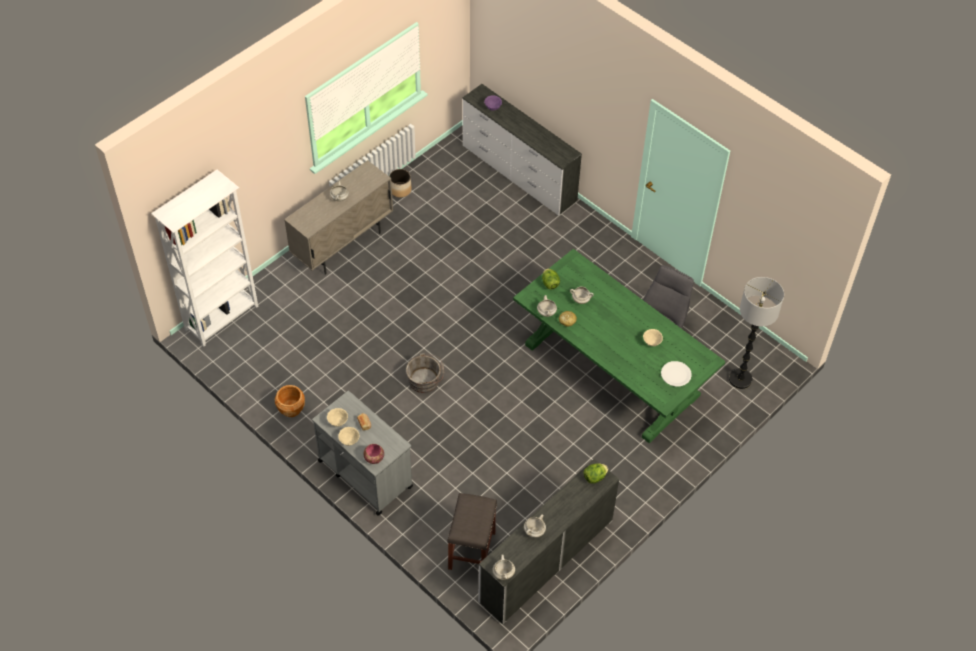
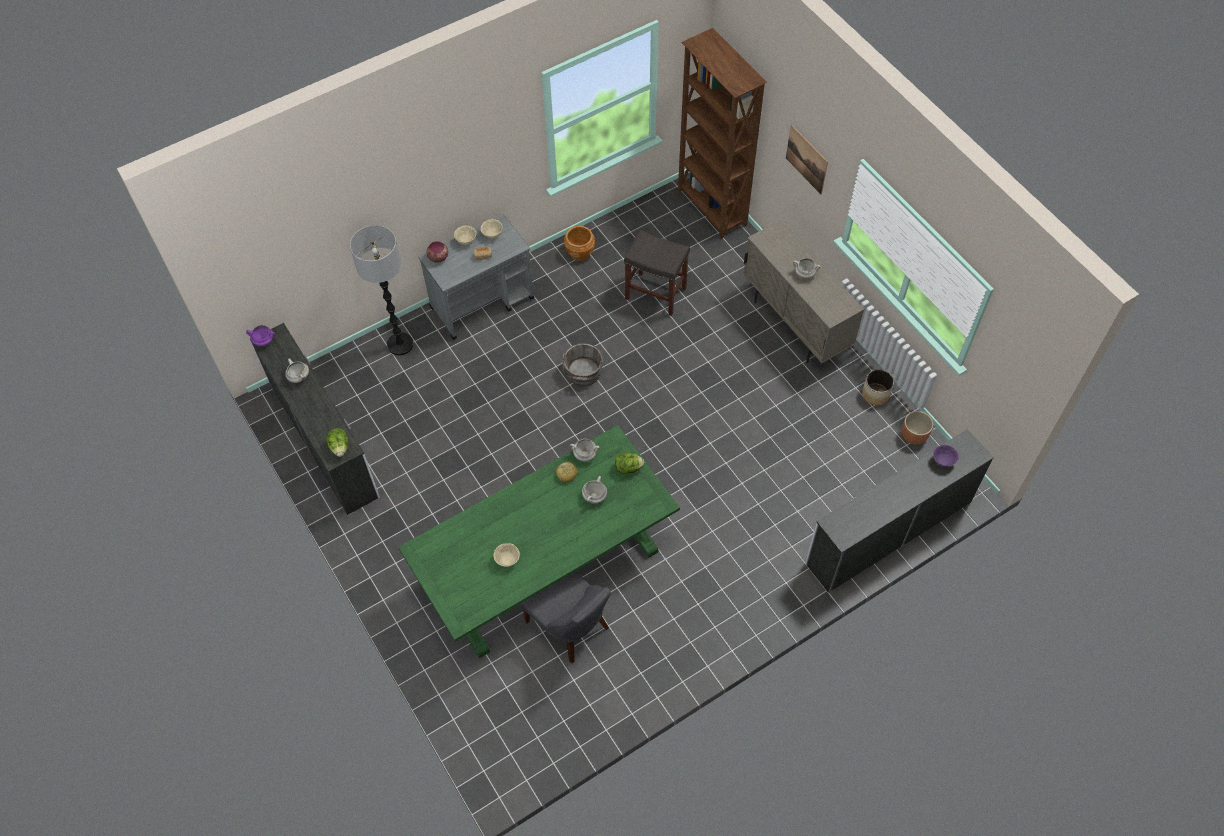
camera: 105 degrees right, 5 degrees up
white bookcase [151,170,258,347] -> brown bookcase [678,28,767,239]
grey stool [447,493,497,570] -> grey stool moved to [624,230,690,316]
white cooking pot [493,554,515,580] -> purple cooking pot [246,325,275,346]
white plate [661,361,692,387] -> none
floor lamp [729,277,784,389] -> floor lamp moved to [350,225,414,356]
none -> picture [786,125,828,195]
none -> brown planter [902,411,933,445]

